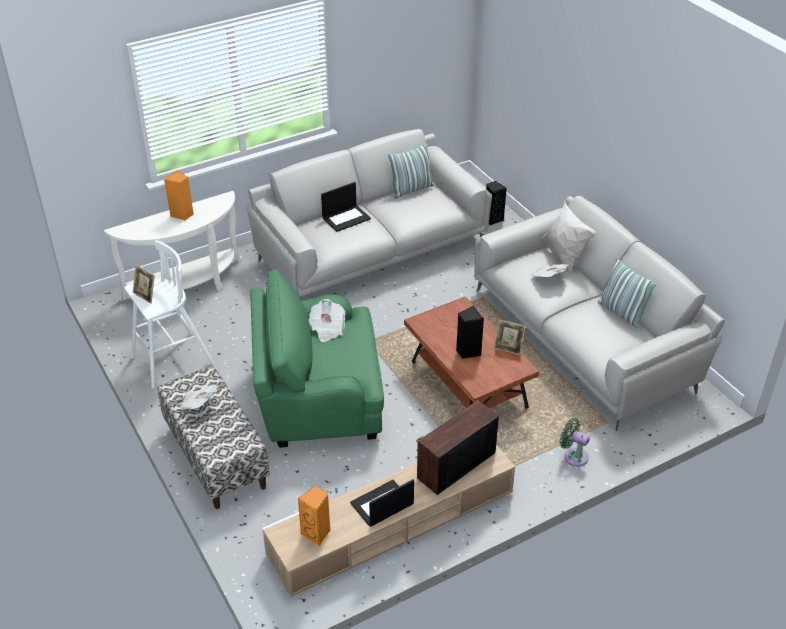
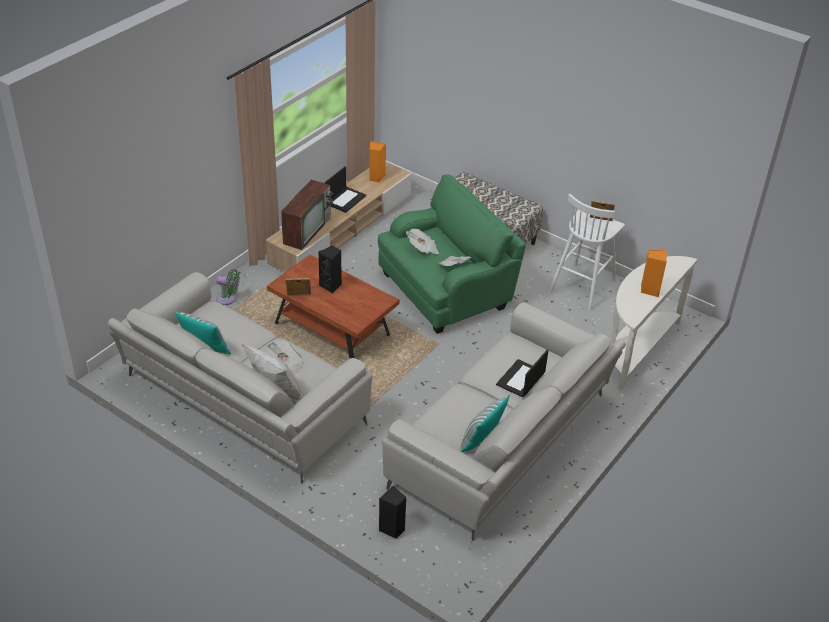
camera: 155 degrees right, 0 degrees up
newspaper [179,385,218,409] -> newspaper moved to [406,229,439,254]

